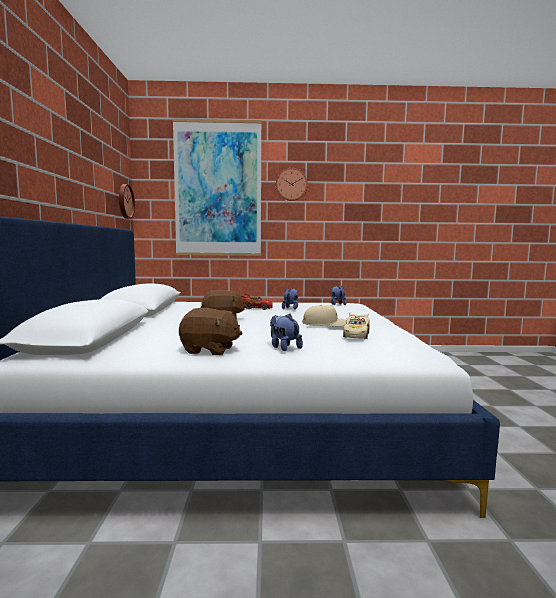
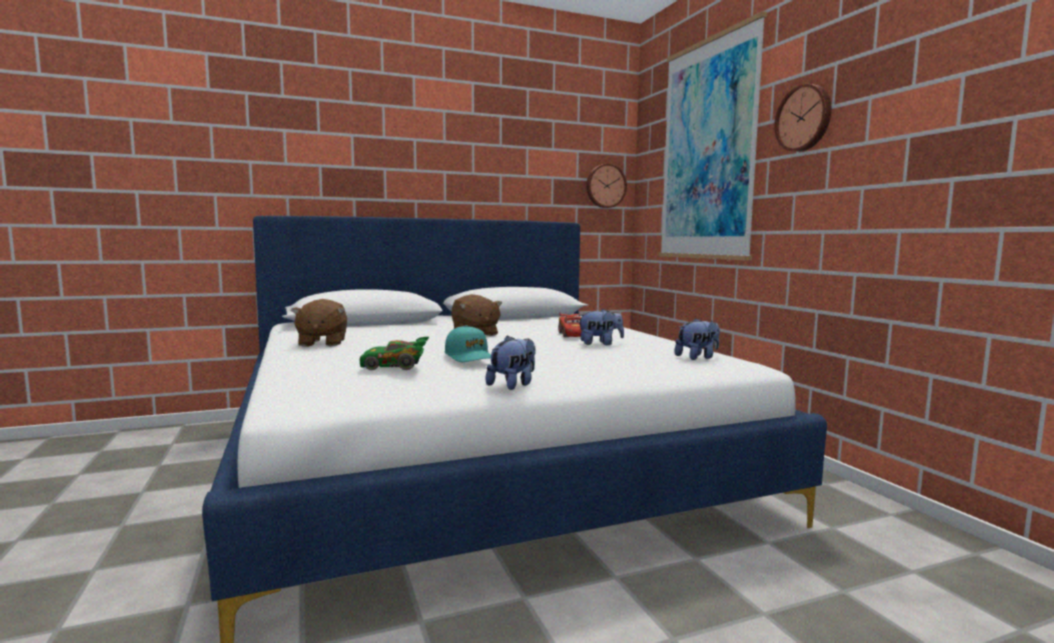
camera: 70 degrees right, 0 degrees up
plush toy [270,314,303,351] -> plush toy moved to [486,335,536,390]
beige cap [302,305,346,327] -> turquoise cap [445,325,491,362]
beige toy car [343,313,370,339] -> green toy car [360,337,429,370]

